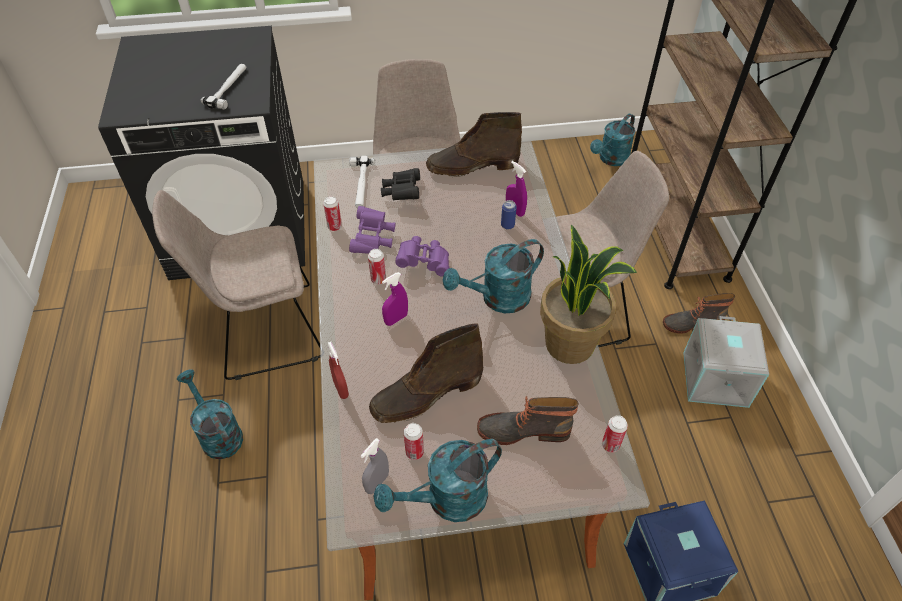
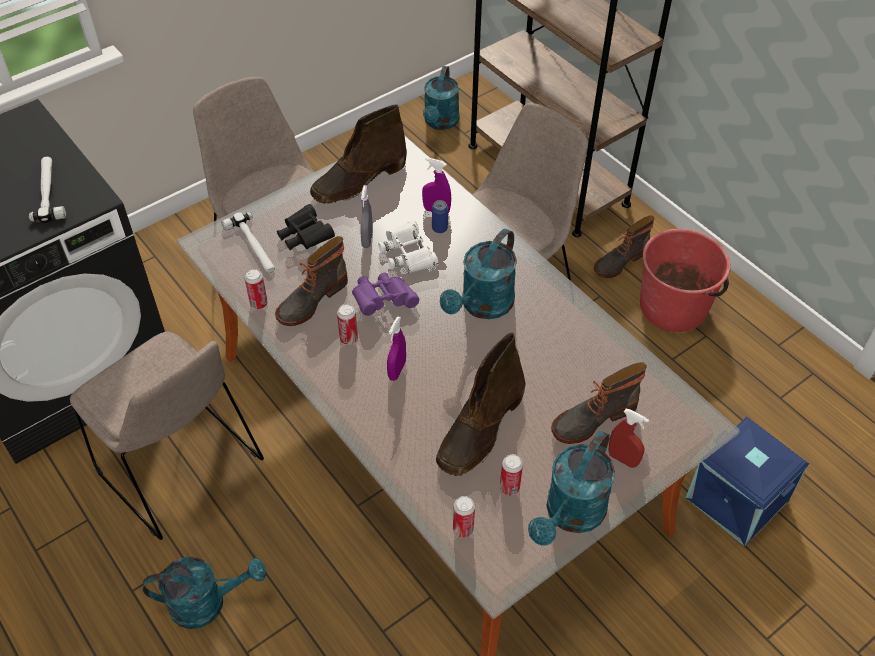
camera: 30 degrees left, 0 degrees up
beige chair [152,190,320,380] -> beige chair turned 90 degrees counterclockwise [70,331,264,540]
turquoise watering can [177,369,243,459] -> turquoise watering can turned 150 degrees clockwise [143,557,266,629]
red spray bottle [328,342,349,399] -> red spray bottle moved to [608,409,649,468]
purple binoculars [349,206,396,254] -> boot [275,236,348,326]
grey spray bottle [361,438,389,494] -> grey spray bottle moved to [360,185,373,248]
potted plant [540,224,637,364] -> none
can [602,415,628,453] -> can moved to [453,496,475,538]
grey storage box [683,316,769,408] -> red bucket [640,229,731,332]
none -> white binoculars [378,221,439,273]

